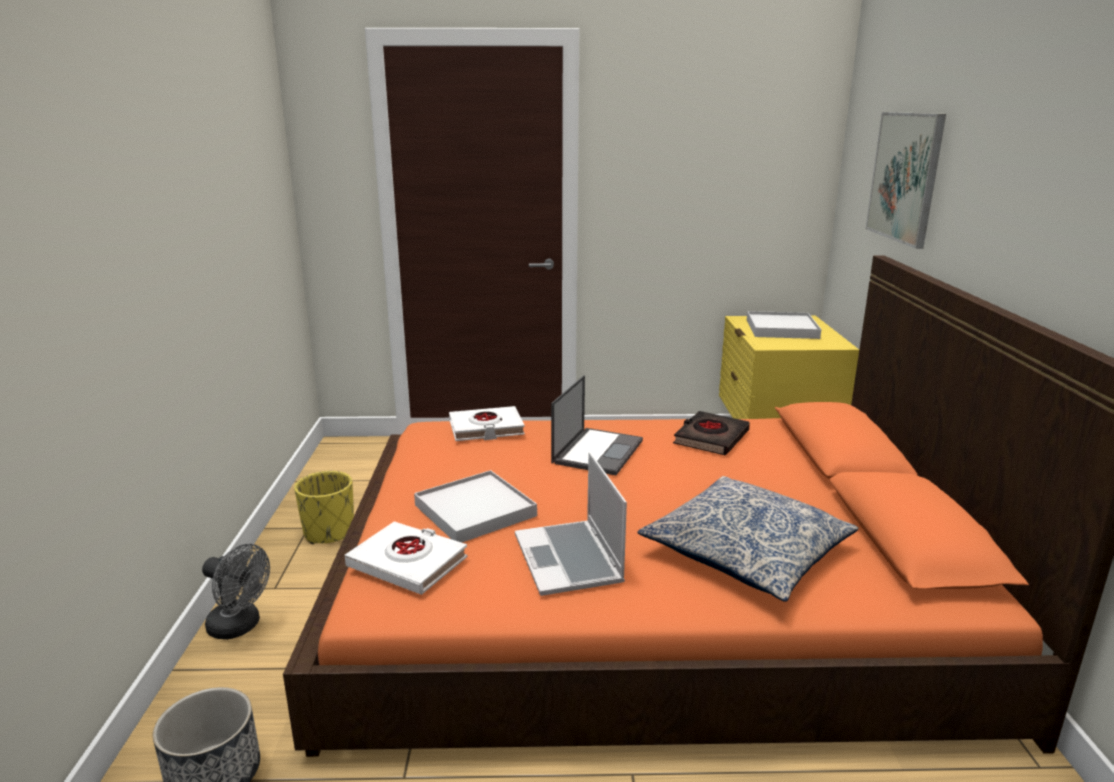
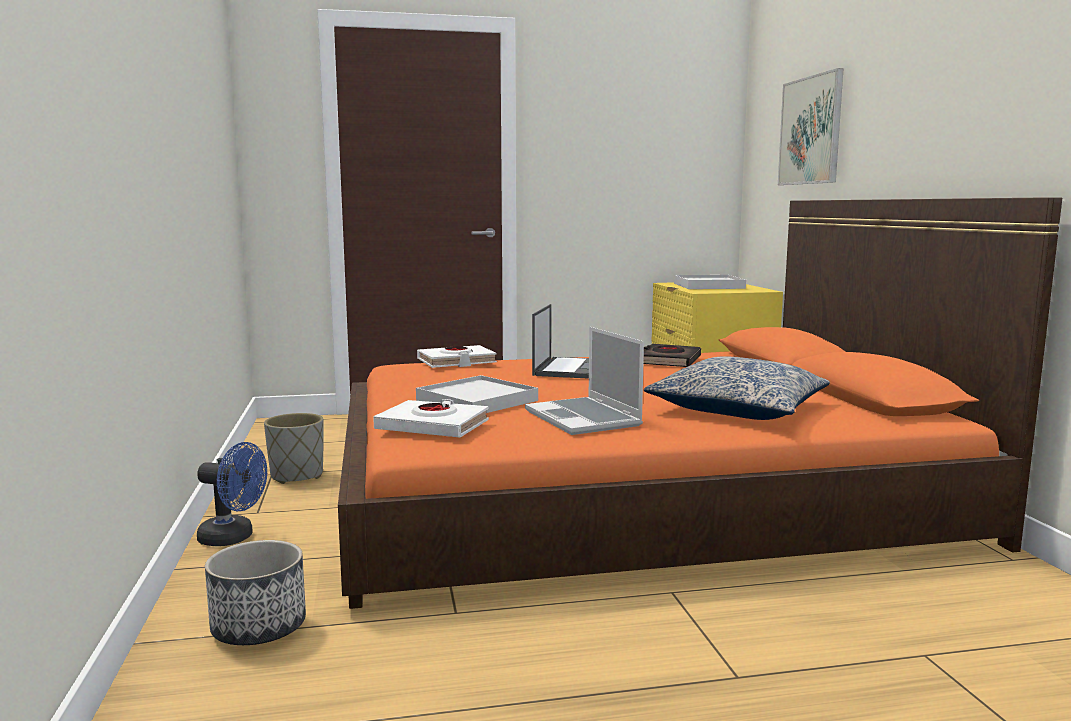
camera: 10 degrees left, 10 degrees down
grey fan [202,544,270,640] -> blue fan [197,442,267,546]
yellow planter [294,471,354,544] -> grey planter [264,413,324,484]

